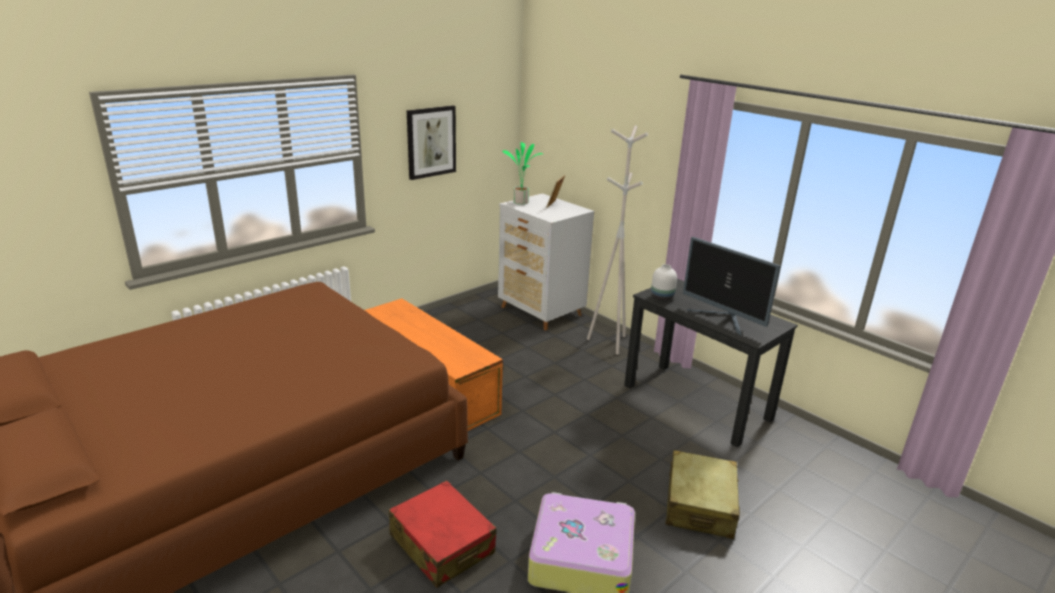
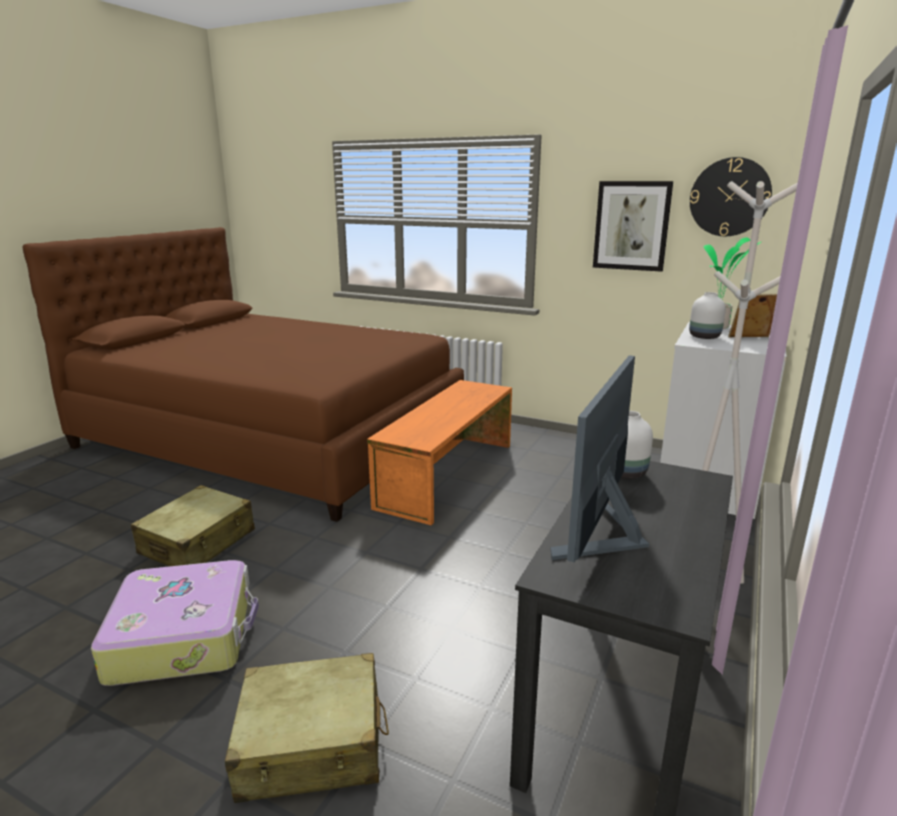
camera: 70 degrees right, 5 degrees down
red suitcase [389,481,497,588] -> beige suitcase [131,485,255,566]
none -> white vase [689,292,726,339]
none -> wall clock [690,157,772,236]

